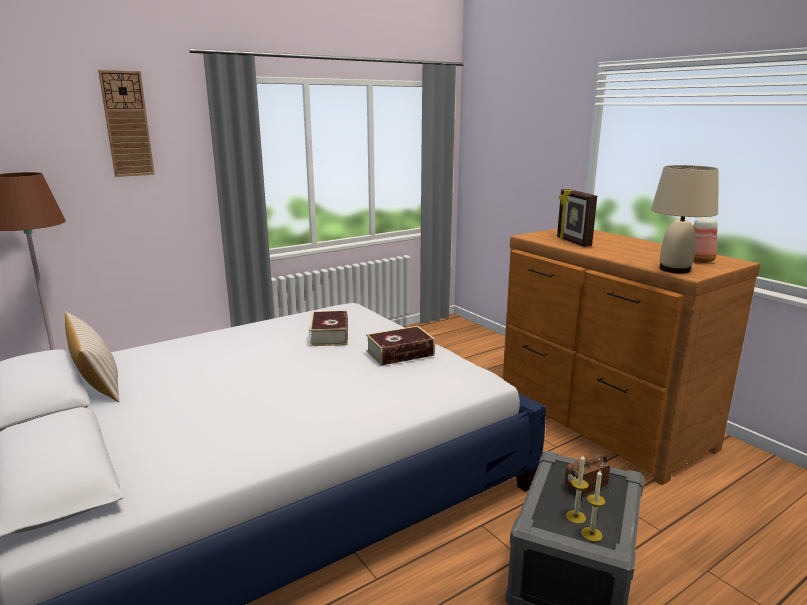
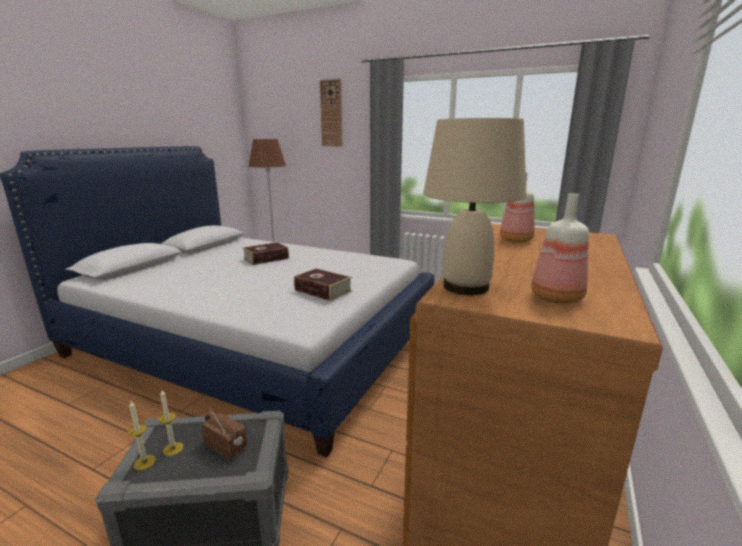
camera: 60 degrees right, 0 degrees up
beige pillow [65,311,119,402] -> none
book [309,310,348,346] -> book moved to [242,242,289,265]
picture frame [557,189,597,247] -> bottle [500,172,535,243]

